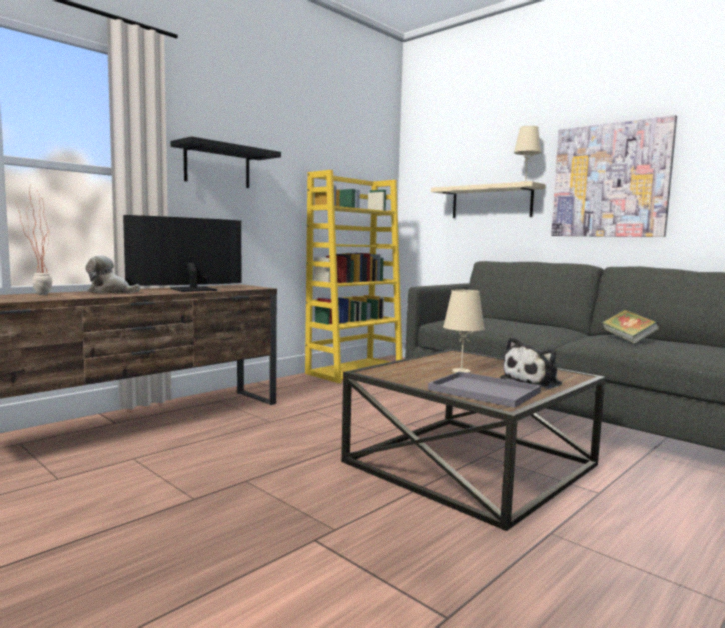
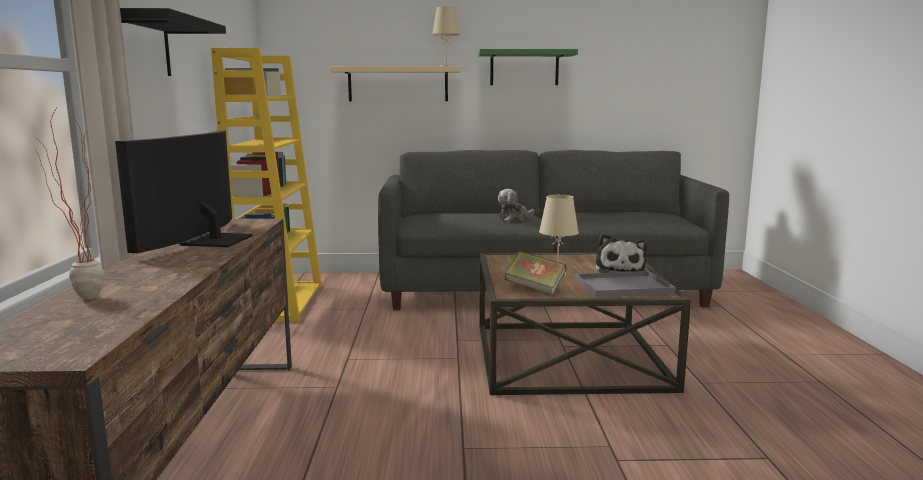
camera: 45 degrees left, 5 degrees up
plush toy [85,255,140,293] -> plush toy moved to [498,189,535,222]
picture [551,115,677,237] -> green shelf [478,49,578,85]
book [602,309,660,344] -> book moved to [505,251,567,295]

